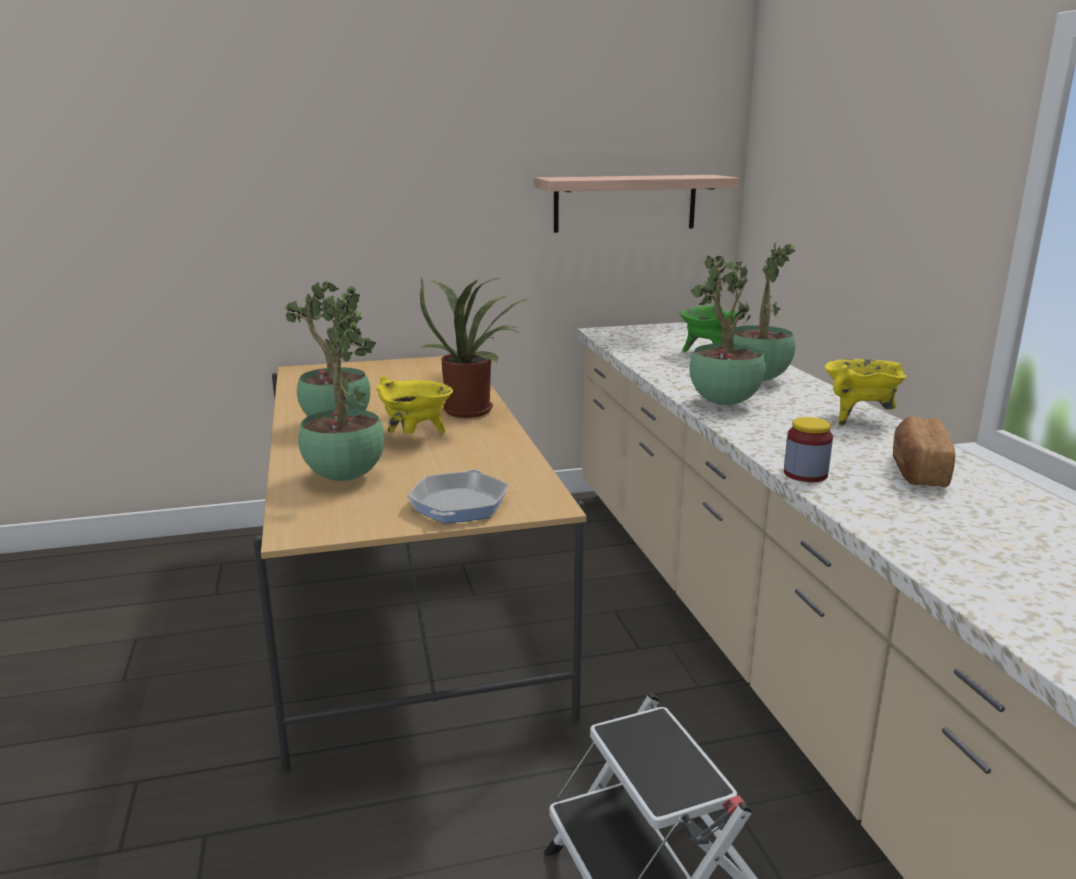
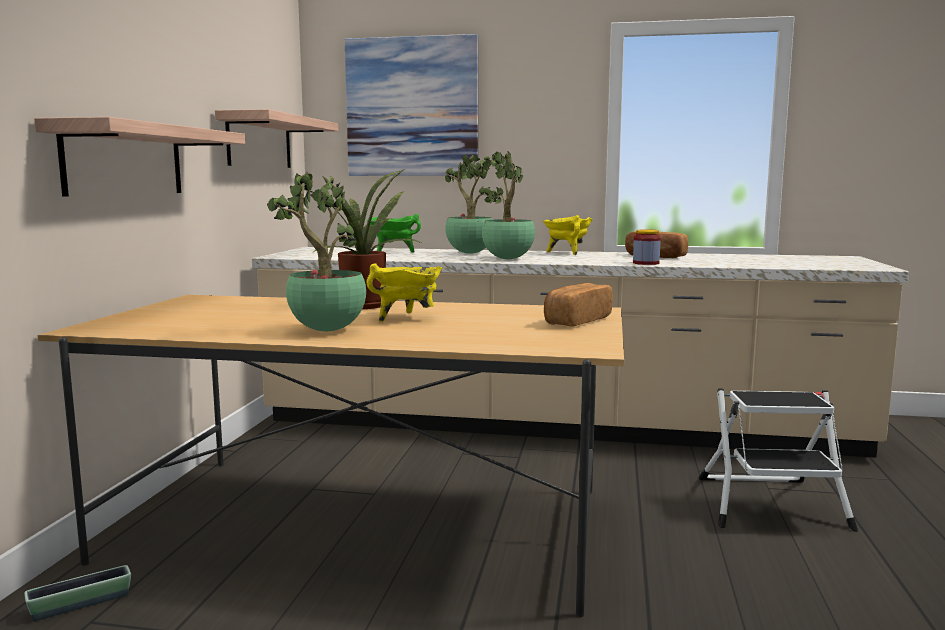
camera: 65 degrees left, 10 degrees down
potted plant [298,310,384,481] -> none
frying pan [407,470,509,523] -> bread [544,283,613,327]
none -> planter [24,565,131,621]
none -> shelf [34,117,245,197]
none -> picture [345,34,478,176]

